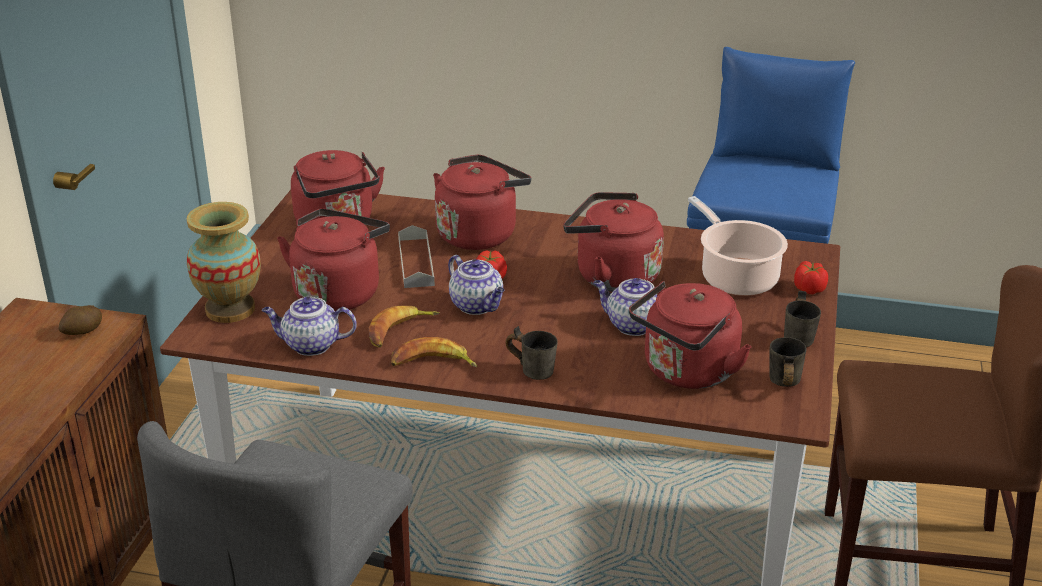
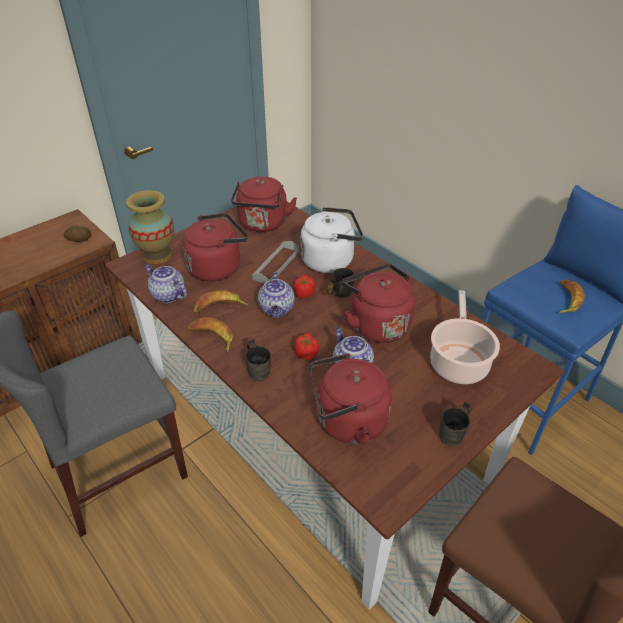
camera: 35 degrees right, 10 degrees up
red kettle [433,155,531,250] -> white kettle [300,207,364,273]
grey mug [769,337,806,387] -> grey mug moved to [327,268,354,298]
tomato [794,261,828,294] -> tomato moved to [294,333,319,360]
none -> banana [559,279,585,313]

